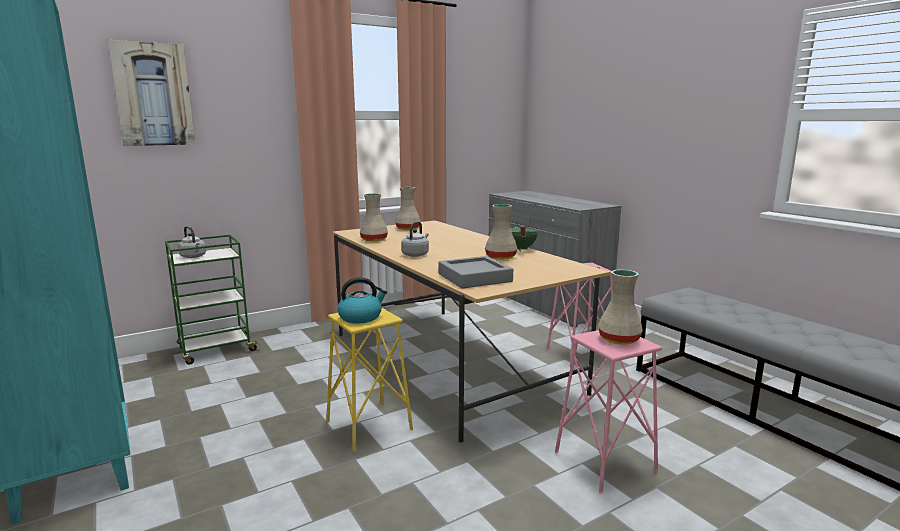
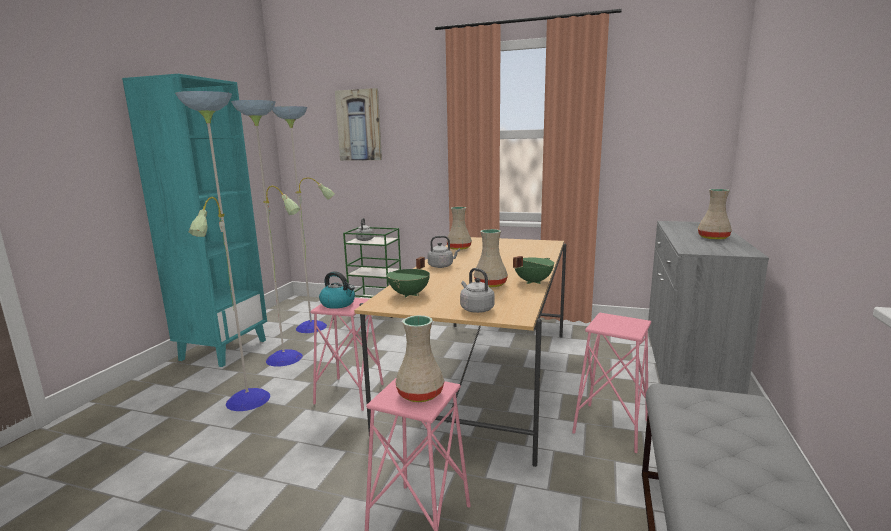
camera: 50 degrees right, 0 degrees up
yellow stool [326,308,413,452] -> pink stool [310,298,384,411]
beige vase [395,187,421,230] -> beige vase moved to [698,189,732,240]
grey tray [439,256,513,289] -> green cooking pot [387,257,430,298]
none -> floor lamp [175,91,335,411]
none -> grey kettle [460,268,495,313]

